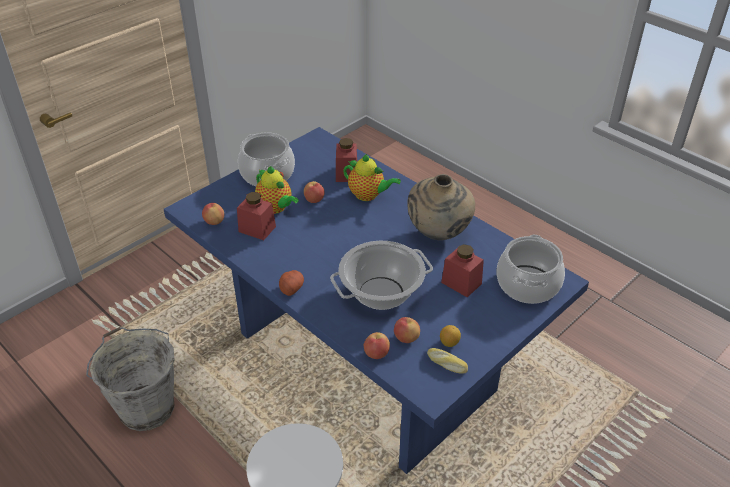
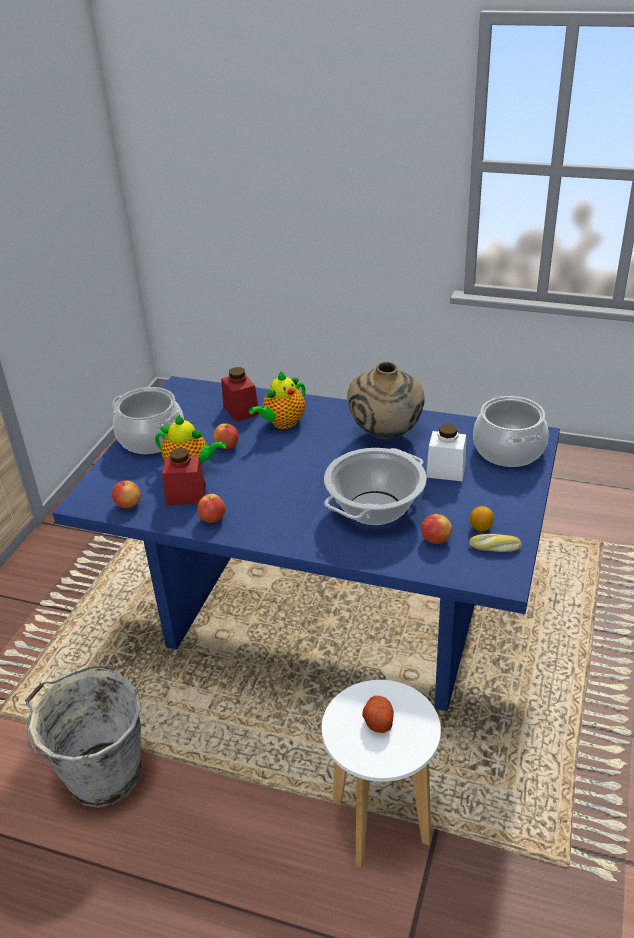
camera: 25 degrees left, 5 degrees down
potato [279,270,304,296] -> potato moved to [362,696,394,733]
teapot [343,154,401,201] -> teapot turned 135 degrees clockwise [249,371,305,429]
apple [364,332,390,359] -> apple moved to [197,494,225,523]
red jar [441,244,484,297] -> white jar [426,423,466,482]

